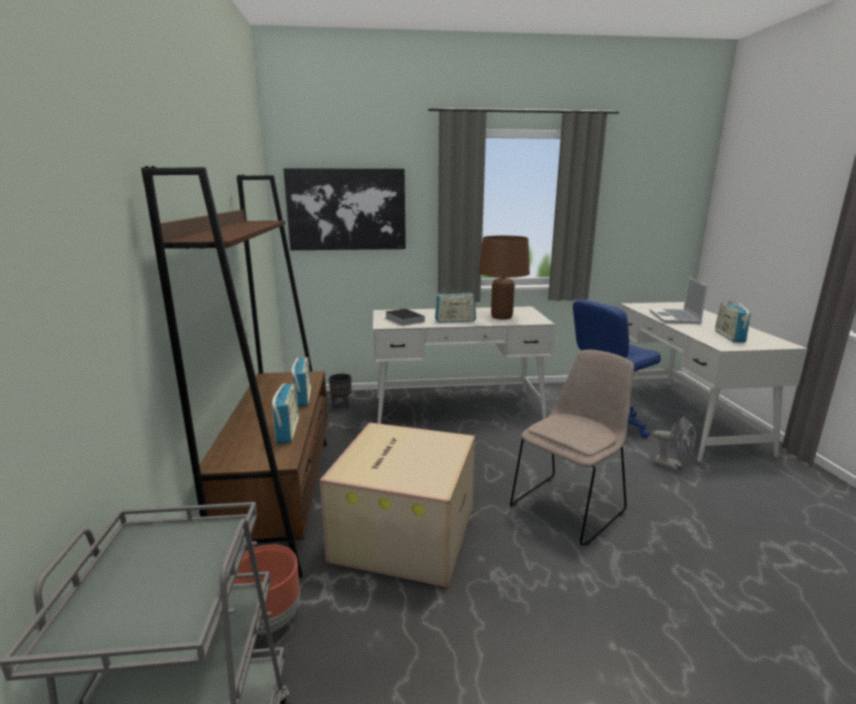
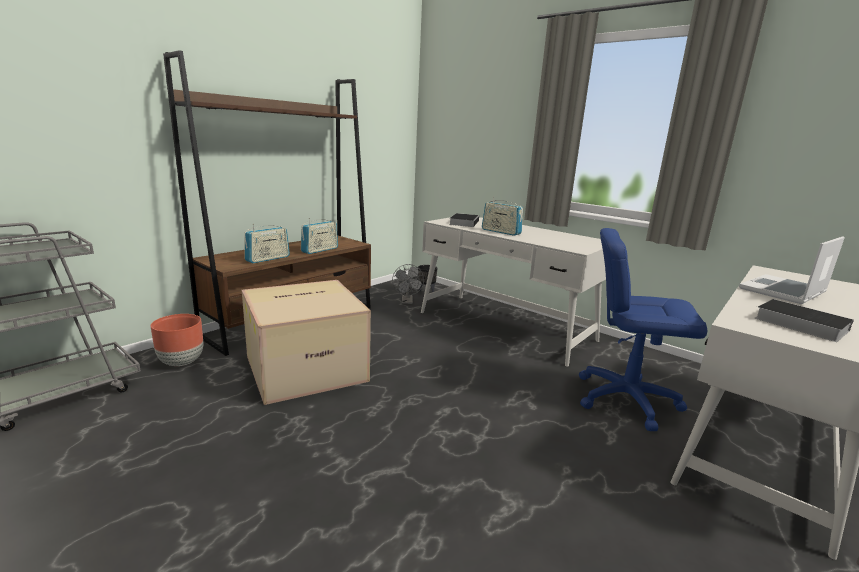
camera: 45 degrees right, 0 degrees up
picture [283,168,406,250] -> none
brown table lamp [478,235,530,319] -> none
beige chair [510,350,634,546] -> none
grey fan [653,416,696,471] -> grey fan moved to [392,264,424,304]
radio [715,297,751,342] -> book [755,299,854,342]

